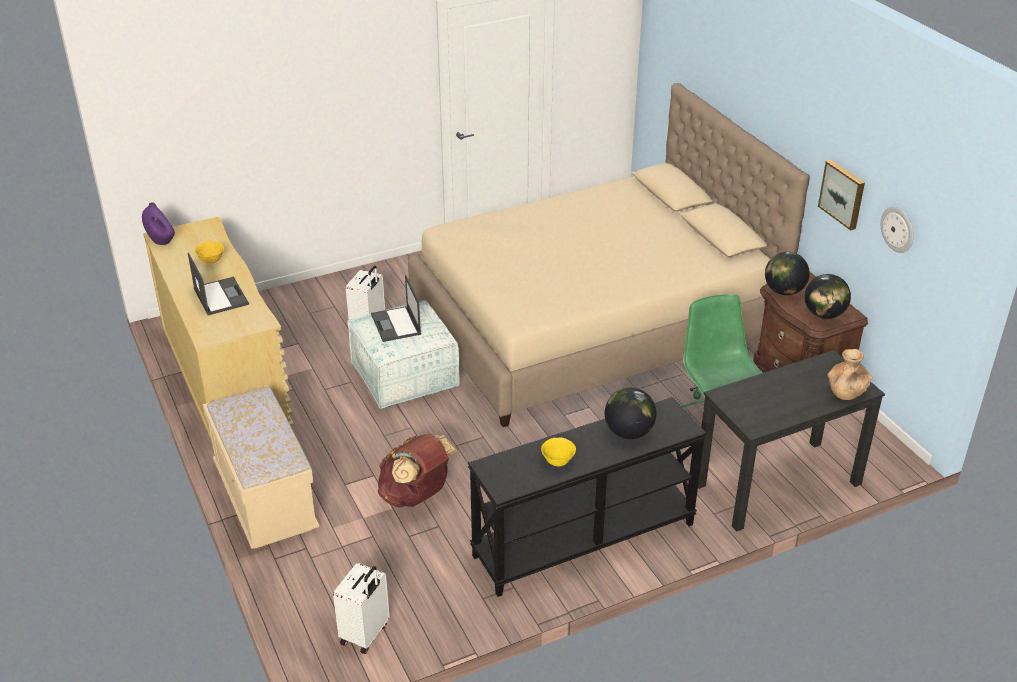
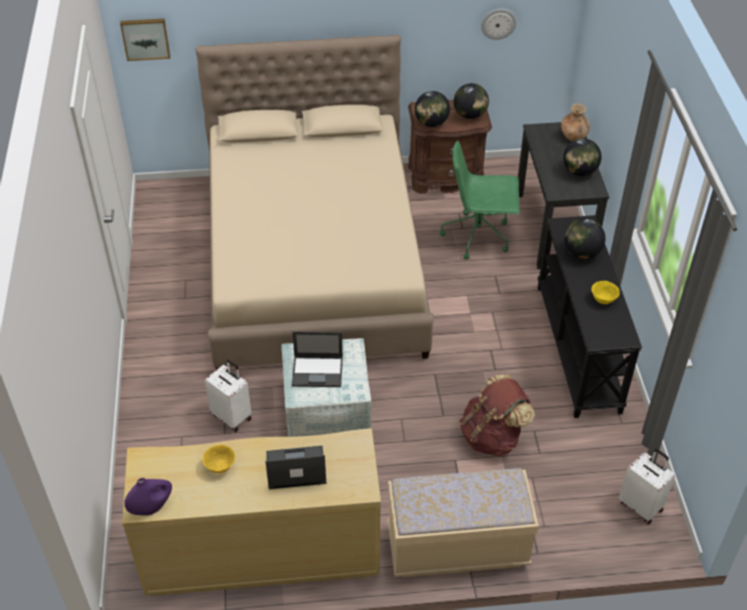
camera: 70 degrees left, 10 degrees up
picture [818,160,865,230] -> picture moved to [120,18,170,61]
none -> globe [563,138,602,176]

